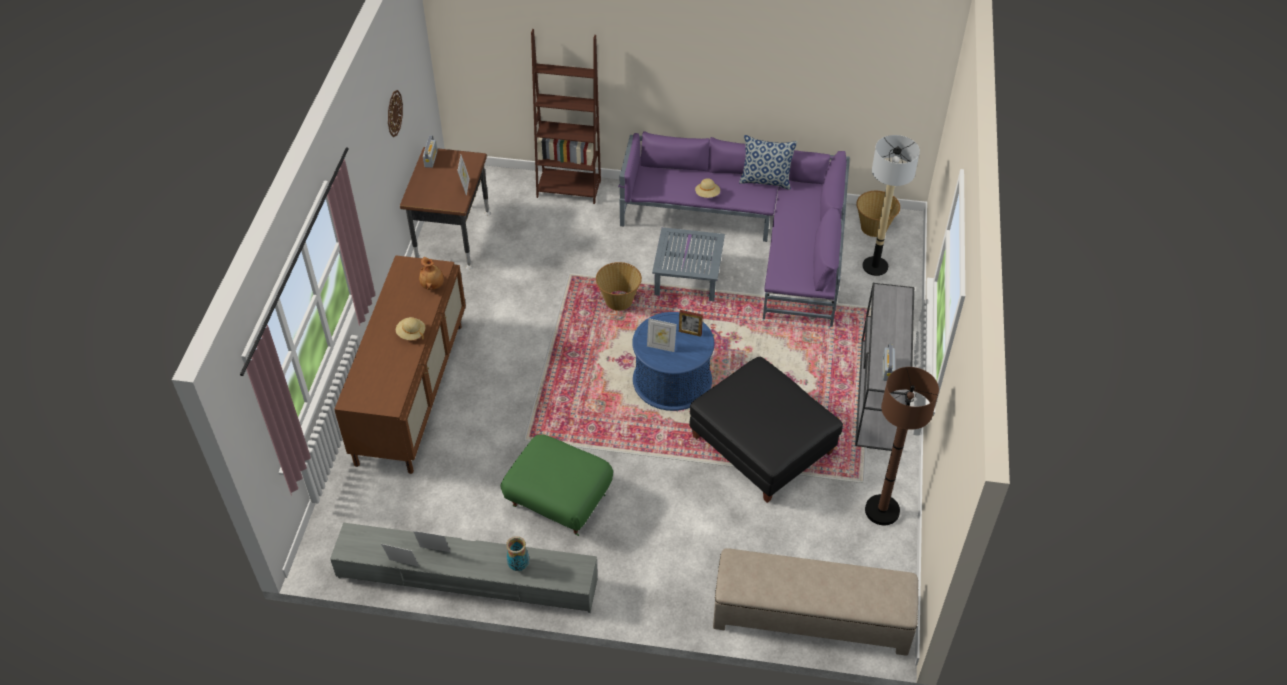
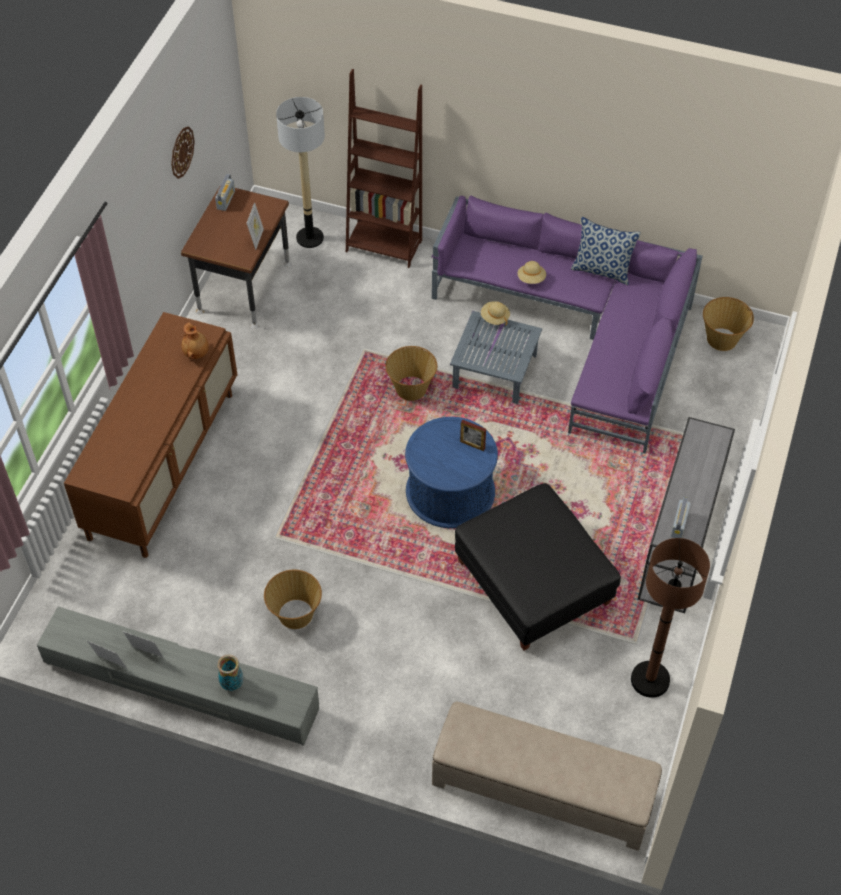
camera: 10 degrees right, 5 degrees up
beige hat [396,317,425,340] -> beige hat moved to [481,301,510,325]
green ottoman [500,434,613,536] -> basket [264,570,322,629]
picture frame [647,318,677,352] -> none
floor lamp [863,135,920,276] -> floor lamp moved to [276,97,325,248]

